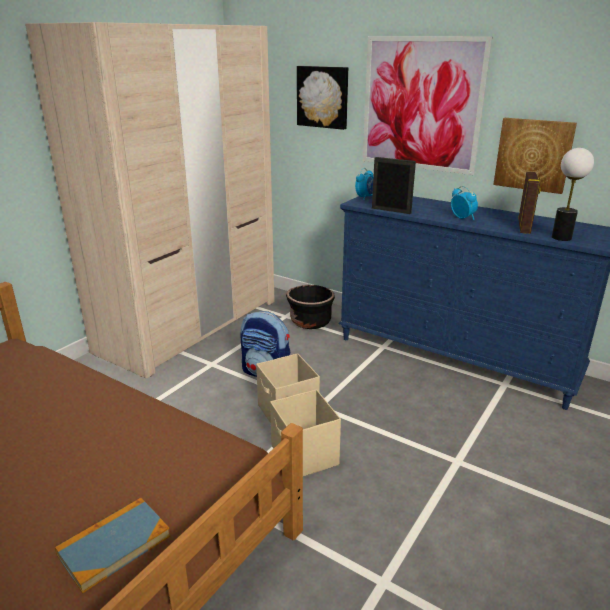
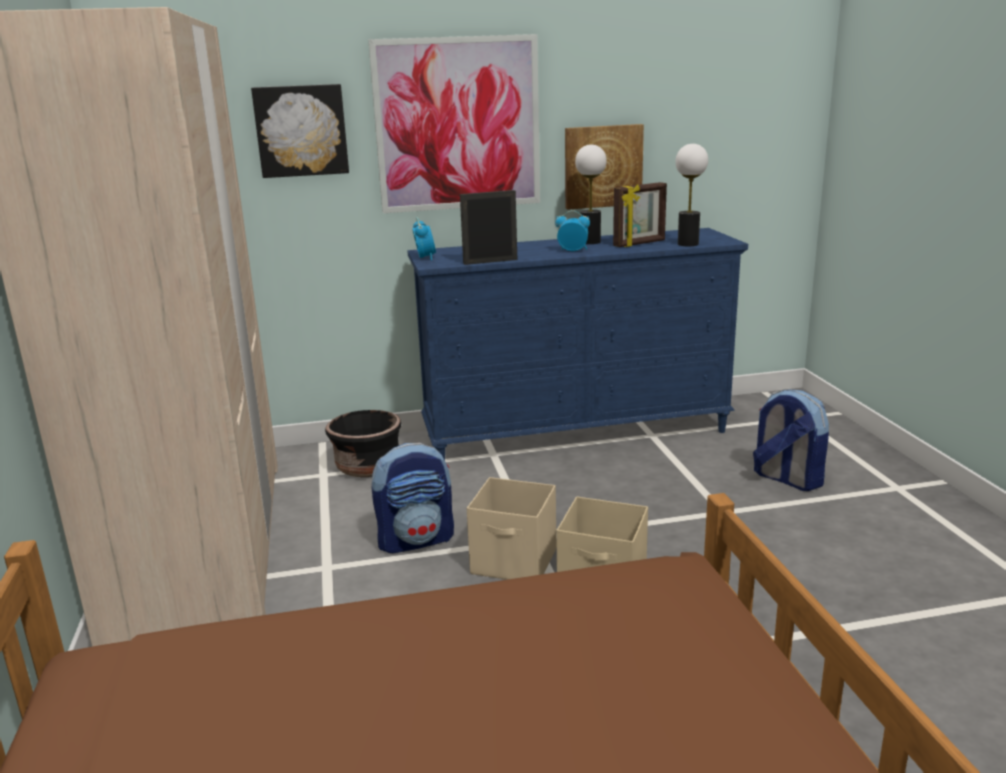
camera: 45 degrees left, 5 degrees down
book [55,498,170,593] -> none
picture frame [518,172,541,234] -> picture frame turned 90 degrees clockwise [613,182,667,247]
none -> table lamp [575,144,607,244]
none -> backpack [753,389,829,491]

